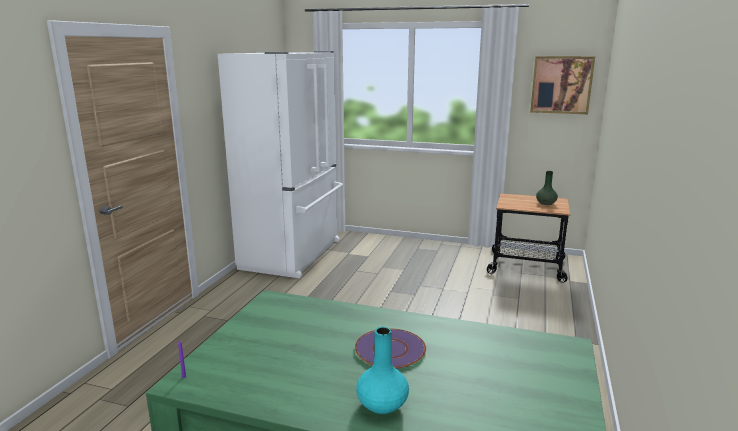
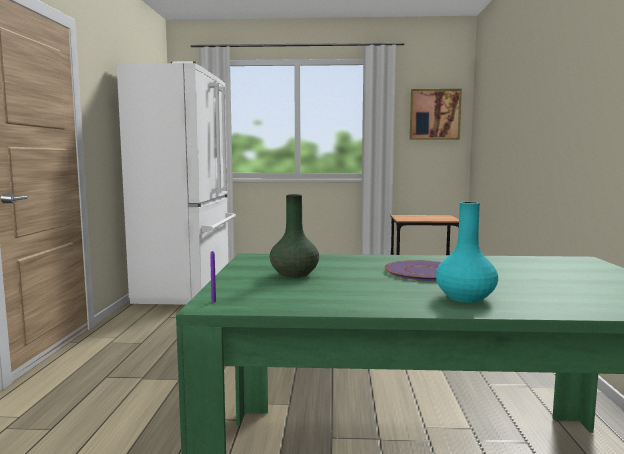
camera: 15 degrees left, 10 degrees down
green vase [536,171,558,205] -> green vase moved to [270,194,319,278]

